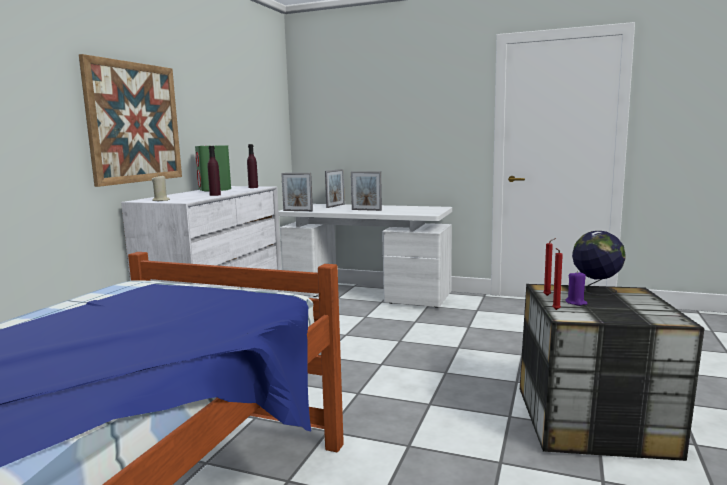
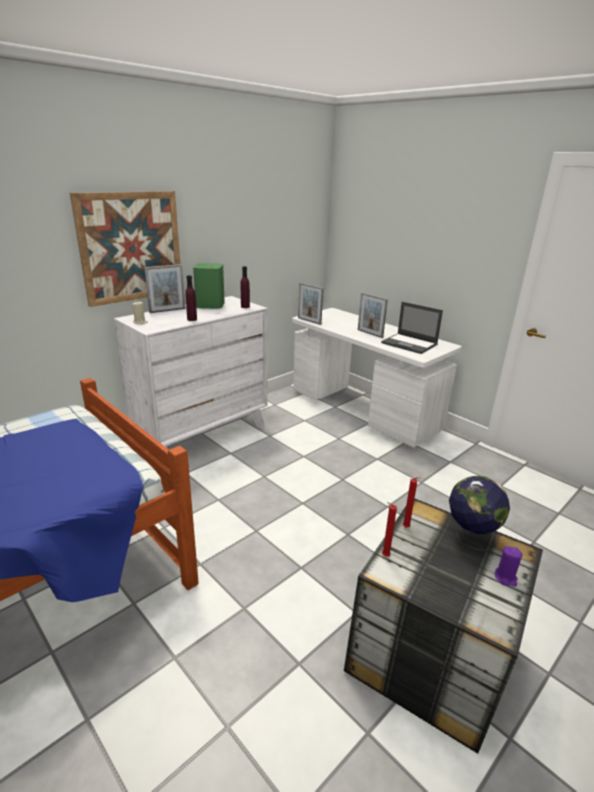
camera: 25 degrees right, 15 degrees up
picture frame [325,169,345,208] -> picture frame moved to [144,264,185,313]
purple candle [565,271,587,306] -> purple candle moved to [495,546,522,587]
none -> laptop [381,302,443,354]

